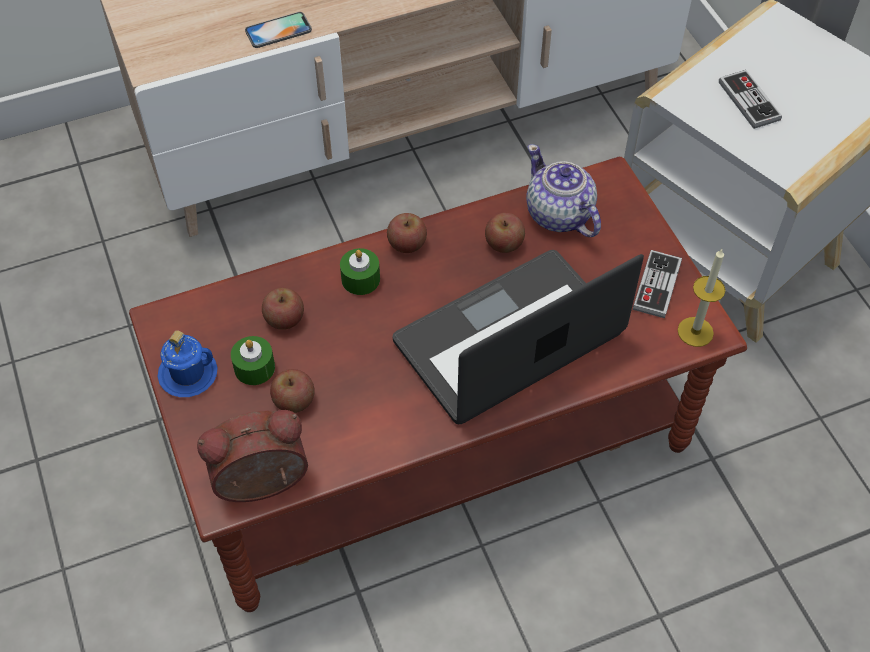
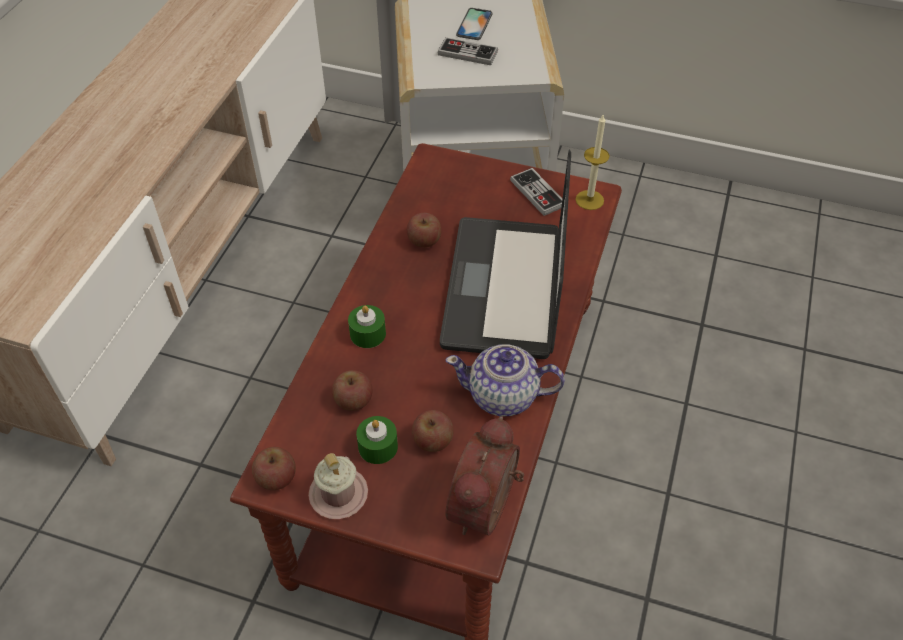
camera: 50 degrees left, 5 degrees down
blue mug [158,330,218,397] -> pink mug [308,453,368,519]
phone [245,12,312,48] -> phone moved to [456,8,492,40]
apple [387,213,427,253] -> apple moved to [252,447,296,490]
teapot [526,144,601,237] -> teapot moved to [446,345,565,416]

